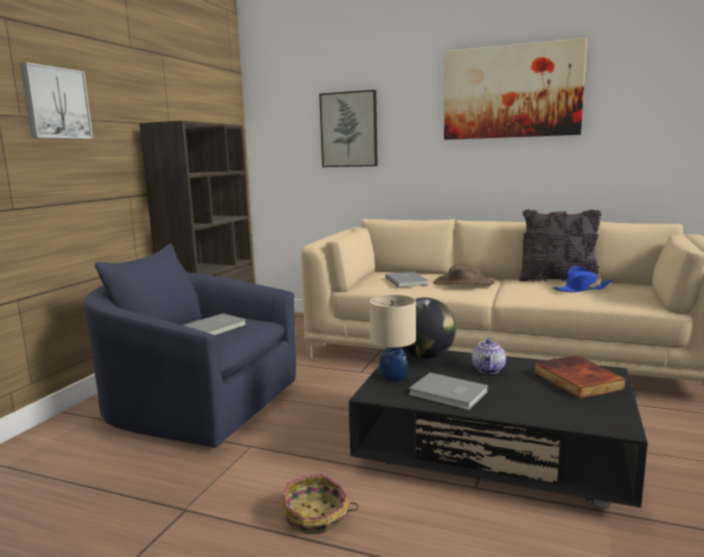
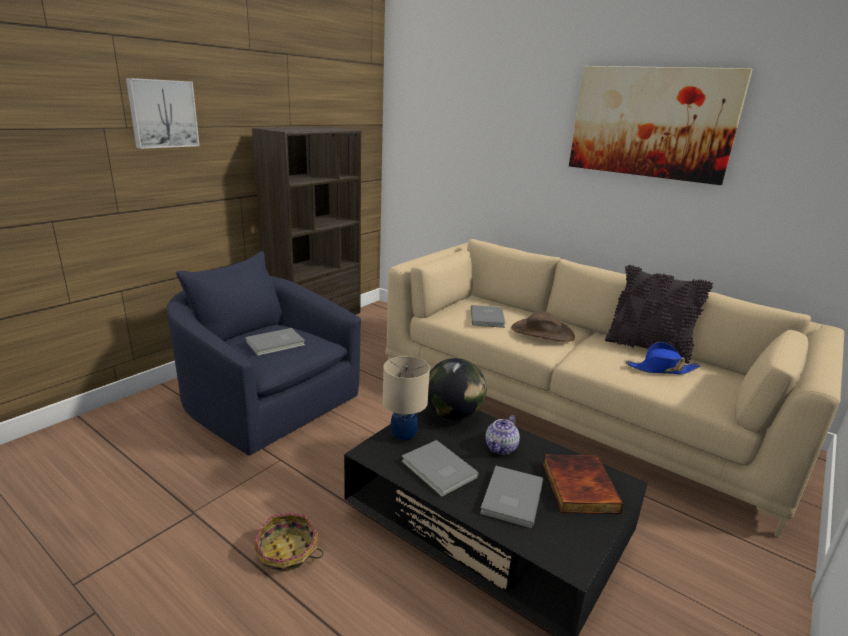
camera: 15 degrees right, 10 degrees up
picture [319,90,378,167] -> none
none -> grey book [480,466,543,529]

